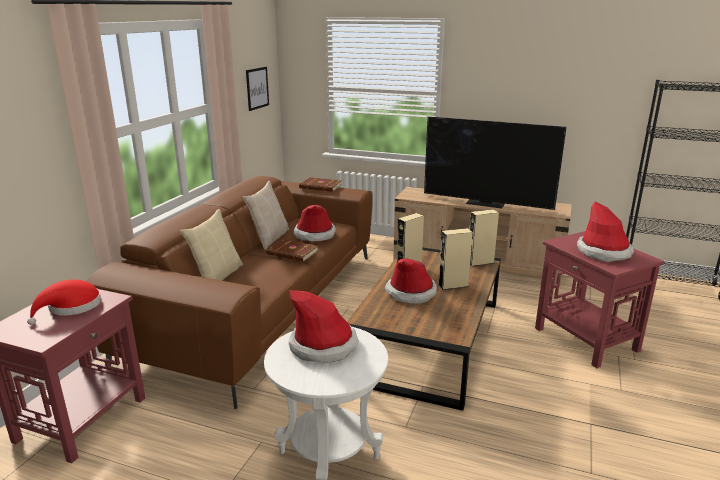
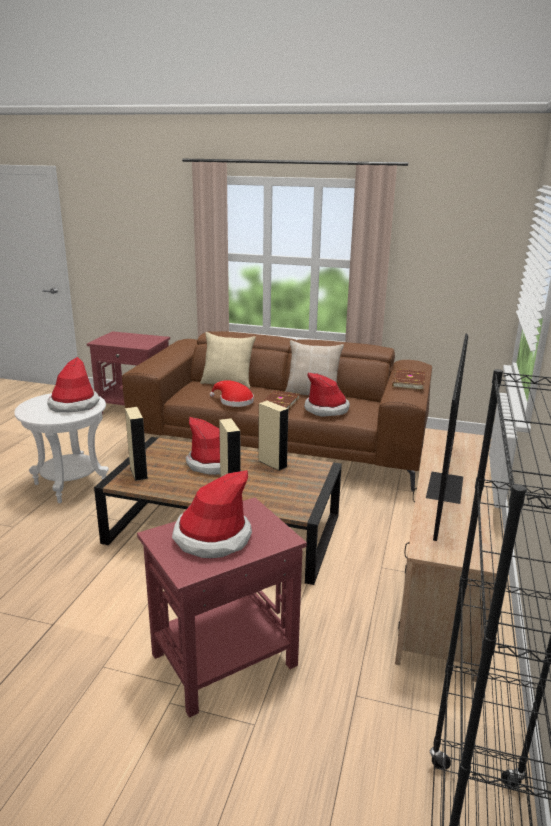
camera: 85 degrees right, 0 degrees up
red hat [27,279,101,325] -> red hat moved to [210,380,254,407]
picture [246,67,269,111] -> none
beige speaker [469,209,499,266] -> beige speaker moved to [125,407,148,481]

